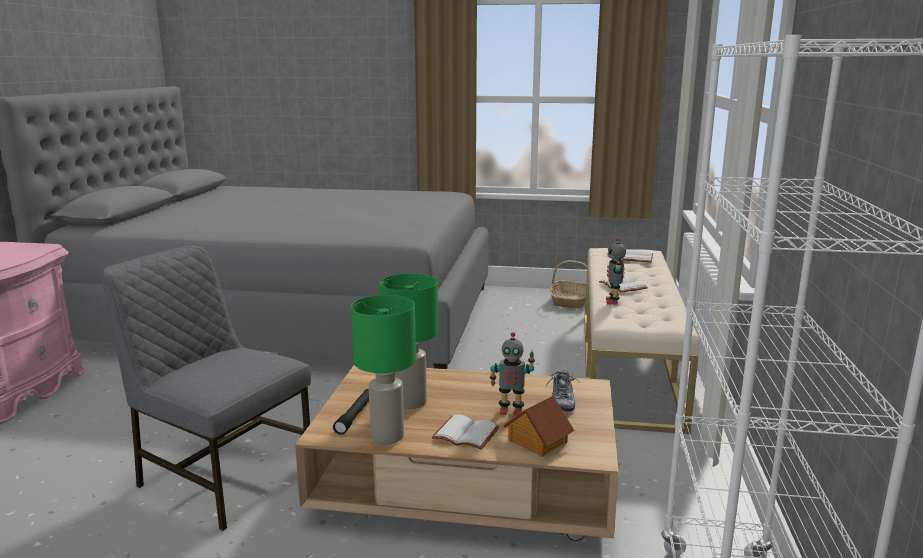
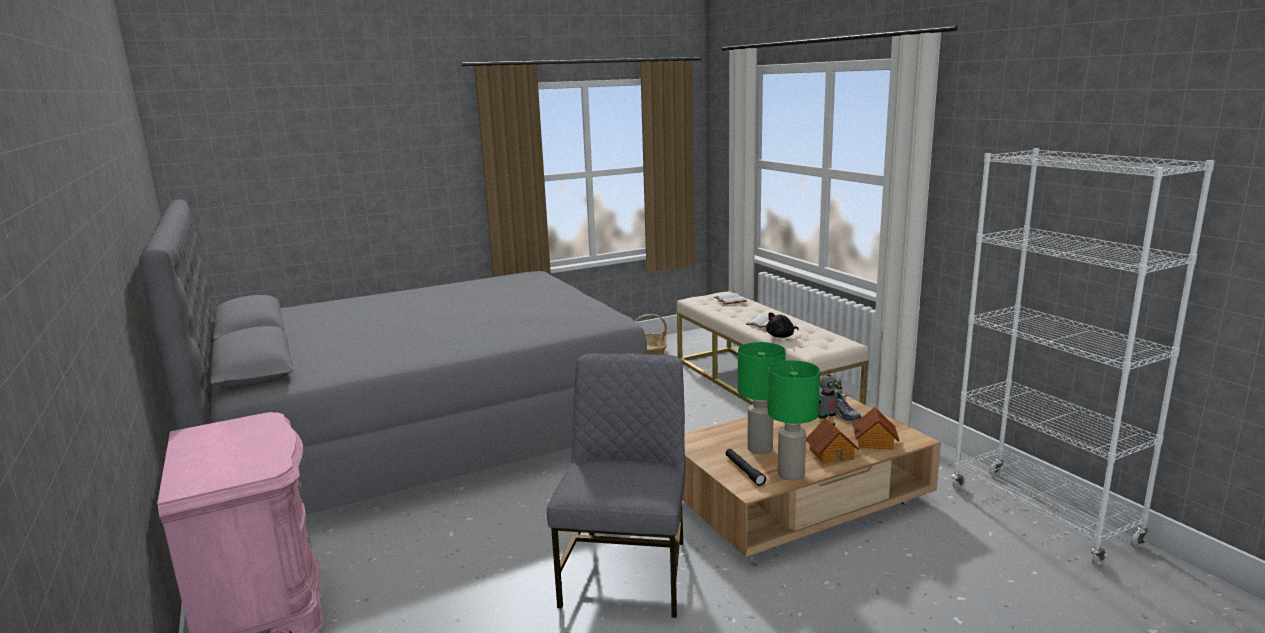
camera: 35 degrees left, 0 degrees up
grey chair [103,246,311,531] -> grey chair turned 105 degrees clockwise [547,353,686,618]
white book [432,415,499,450] -> toy house [806,418,859,464]
toy robot [606,238,626,305] -> black plush toy [766,312,799,338]

